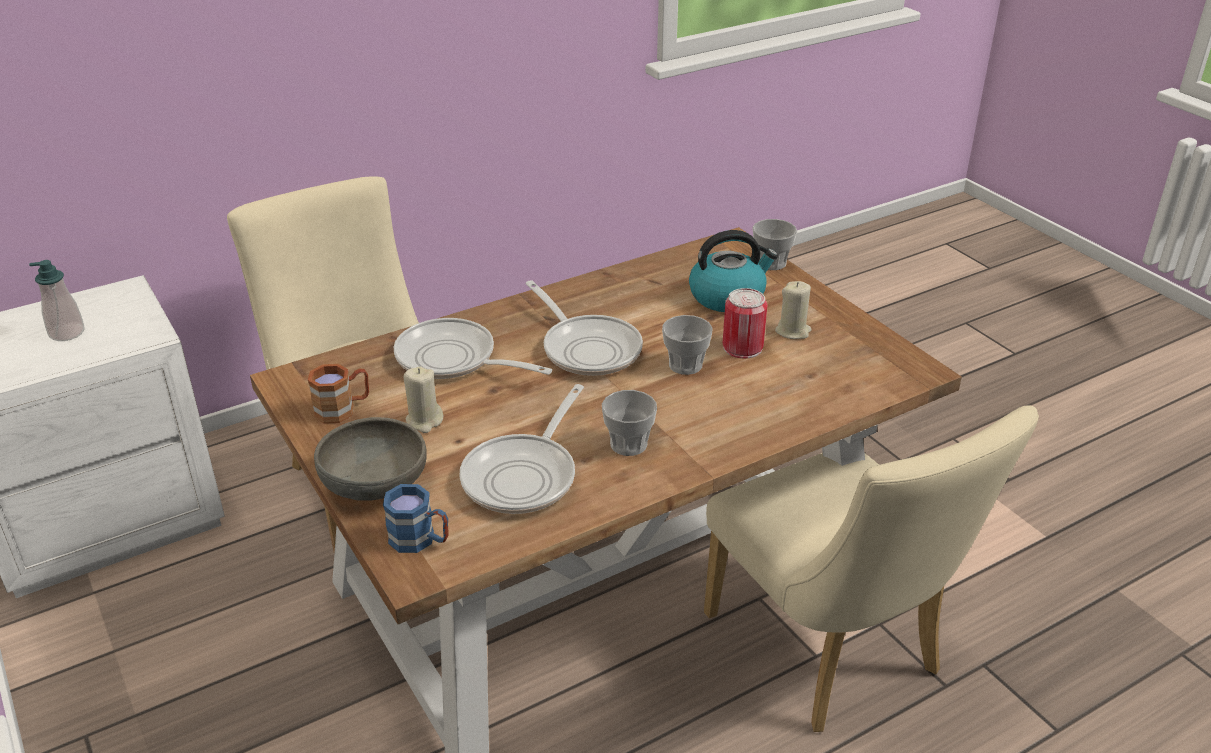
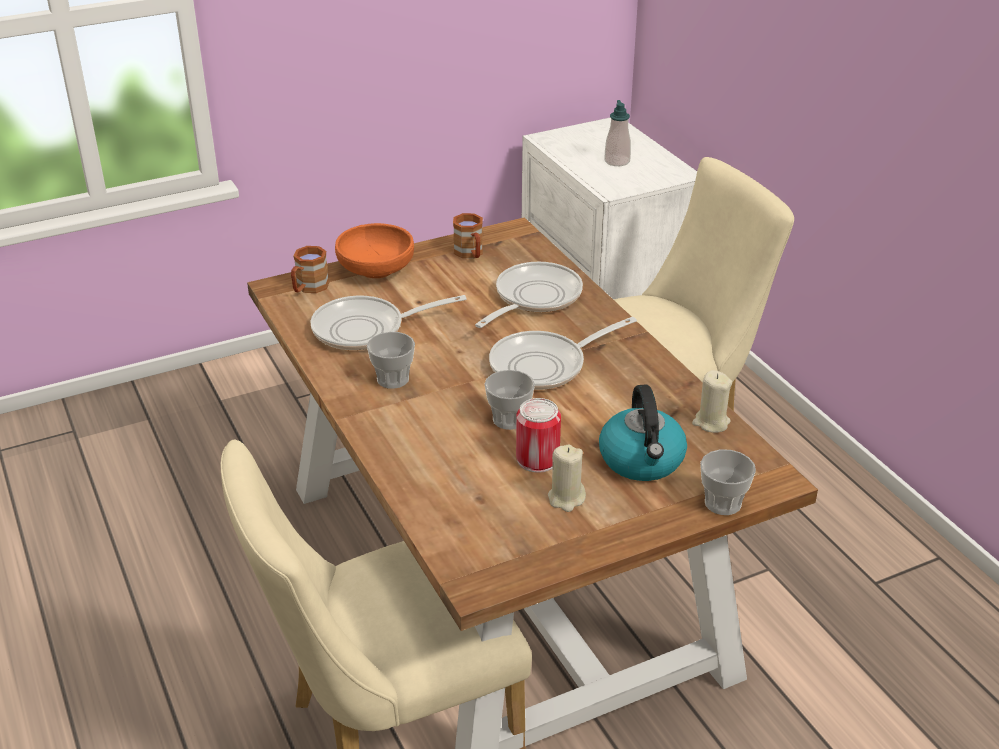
camera: 95 degrees right, 0 degrees up
grey bowl [314,417,427,501] -> orange bowl [335,223,414,278]
blue mug [383,484,449,553] -> brown mug [291,246,329,293]
beige candle [404,367,444,433] -> beige candle moved to [692,370,732,433]
frying pan [459,384,584,514] -> frying pan turned 45 degrees counterclockwise [311,295,466,350]

